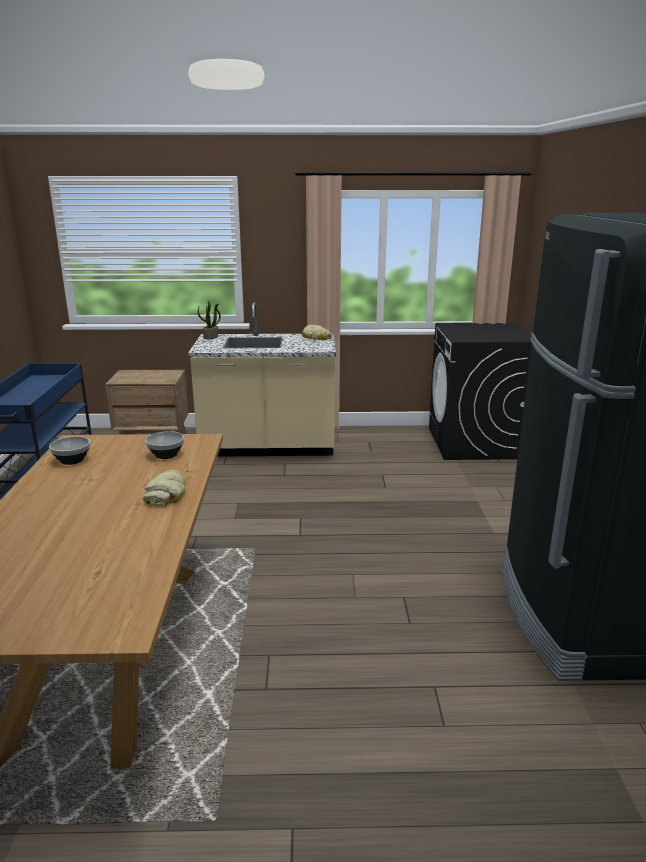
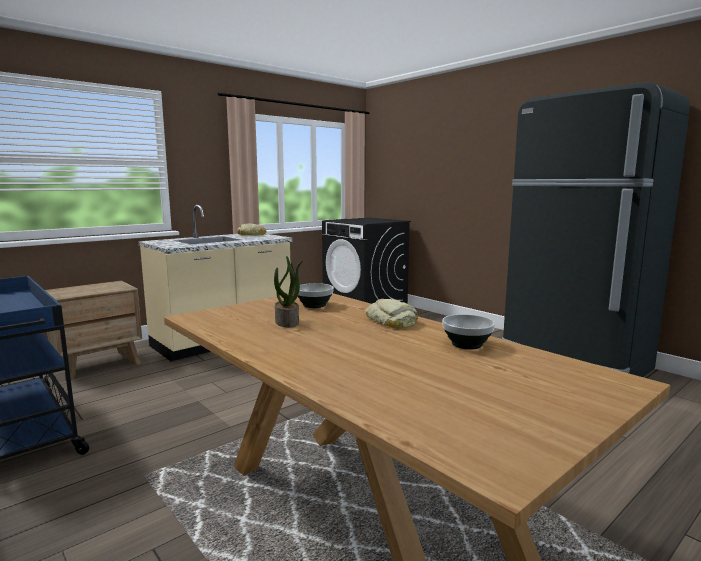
camera: 40 degrees left, 10 degrees down
bowl [49,436,90,465] -> bowl moved to [442,314,495,350]
potted plant [198,300,221,339] -> potted plant moved to [274,256,304,327]

